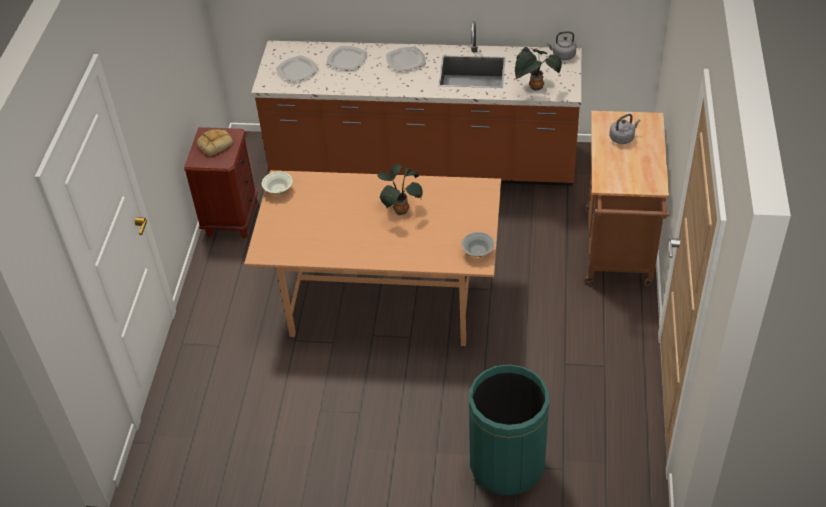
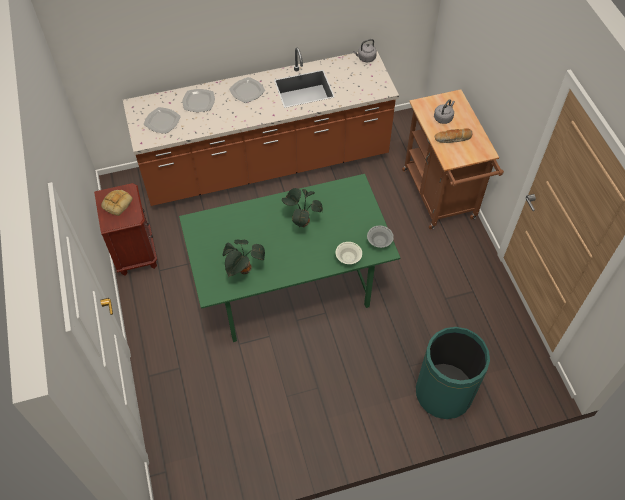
camera: 25 degrees left, 10 degrees up
brown dining table [244,170,501,346] -> green dining table [179,174,400,342]
white bowl [262,171,293,194] -> white bowl moved to [335,242,362,264]
potted plant [515,47,562,91] -> potted plant moved to [222,239,265,277]
none -> bread [434,128,472,143]

